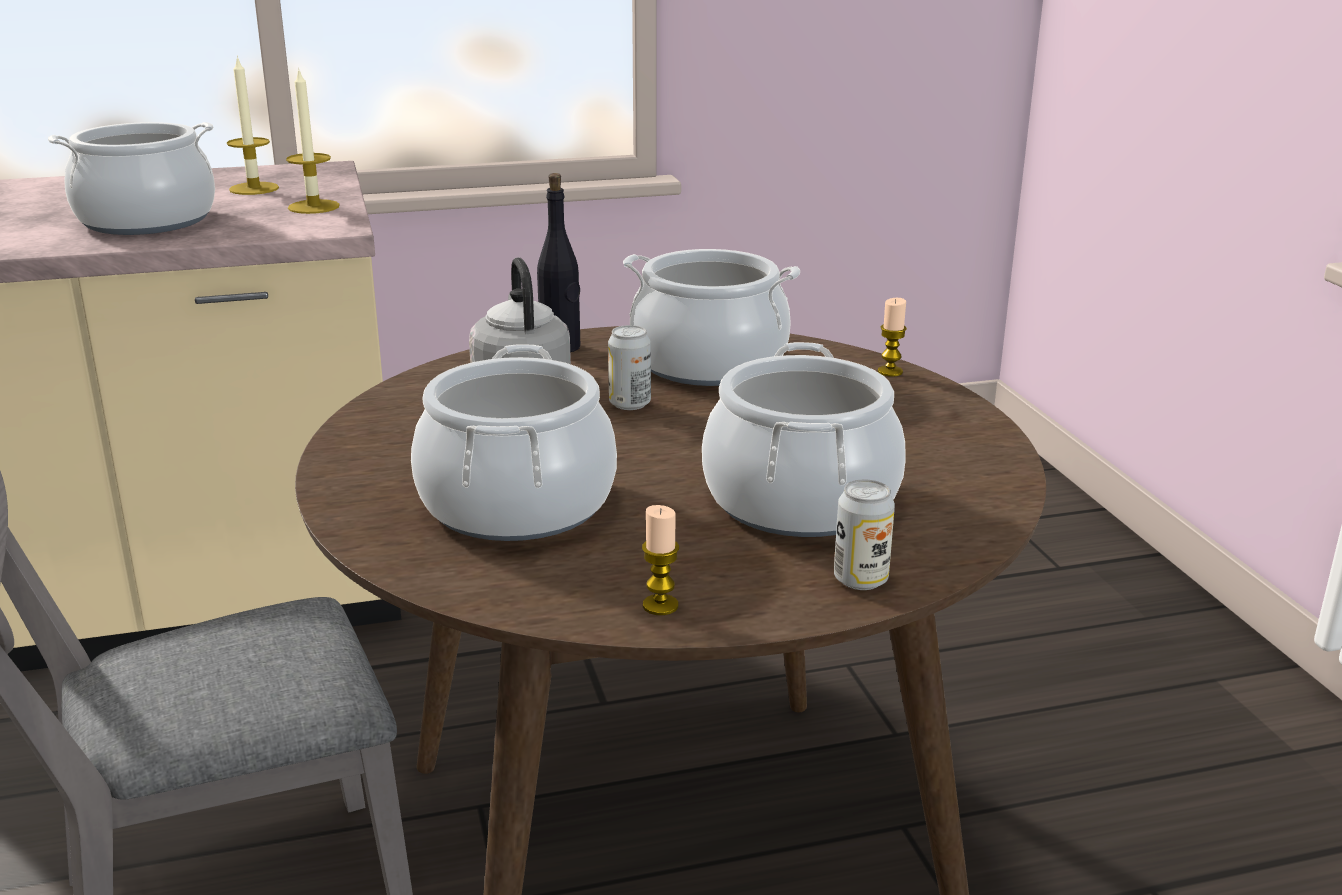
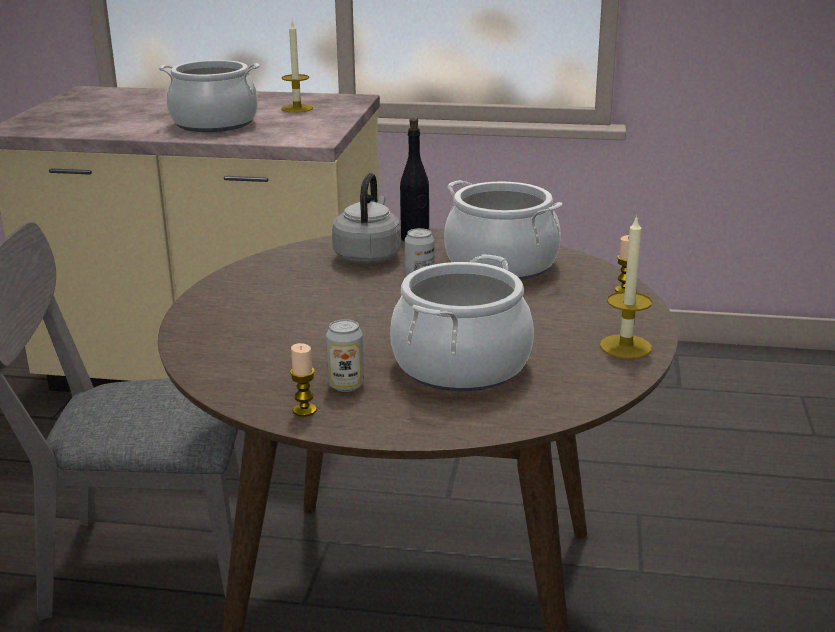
camera: 25 degrees right, 0 degrees up
candle [286,68,339,214] -> candle moved to [600,215,652,359]
cooking pot [411,344,617,541] -> none
can [834,480,895,590] -> can moved to [326,319,364,392]

